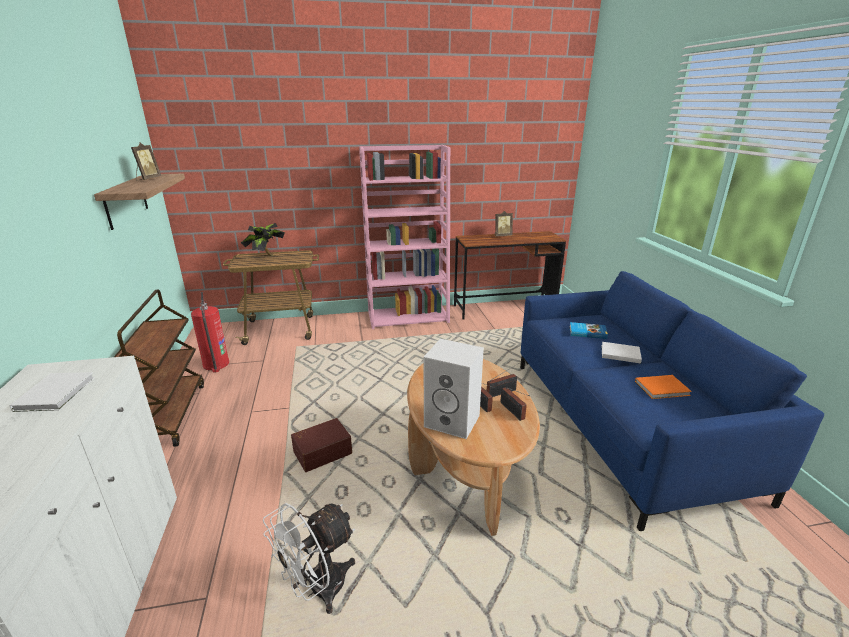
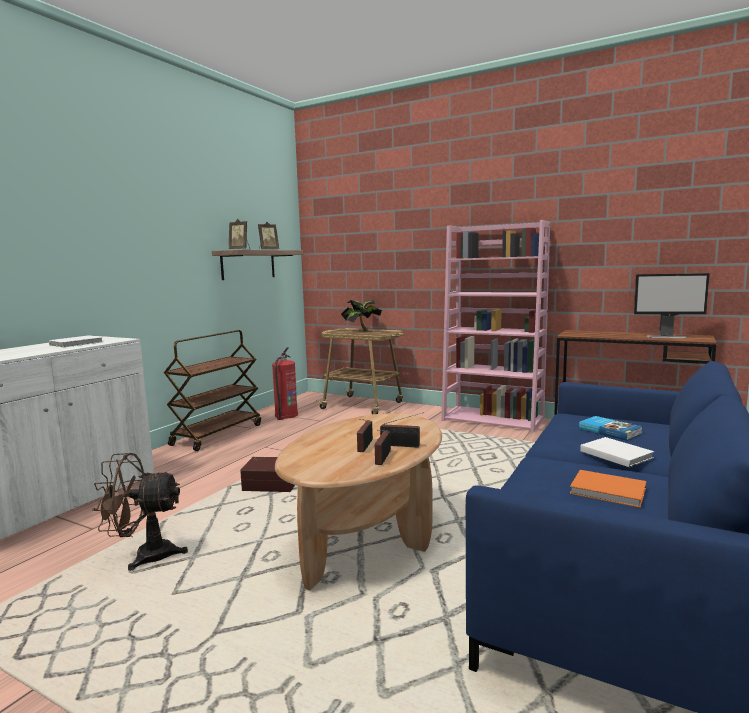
camera: 40 degrees right, 15 degrees down
white fan [263,503,355,614] -> brown fan [92,453,188,571]
white speaker [424,339,484,439] -> none
picture frame [495,211,513,237] -> picture frame moved to [229,219,250,250]
none -> monitor [634,273,710,338]

